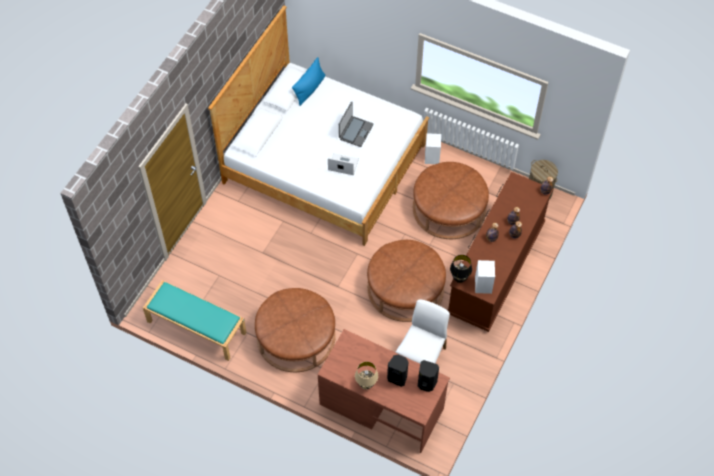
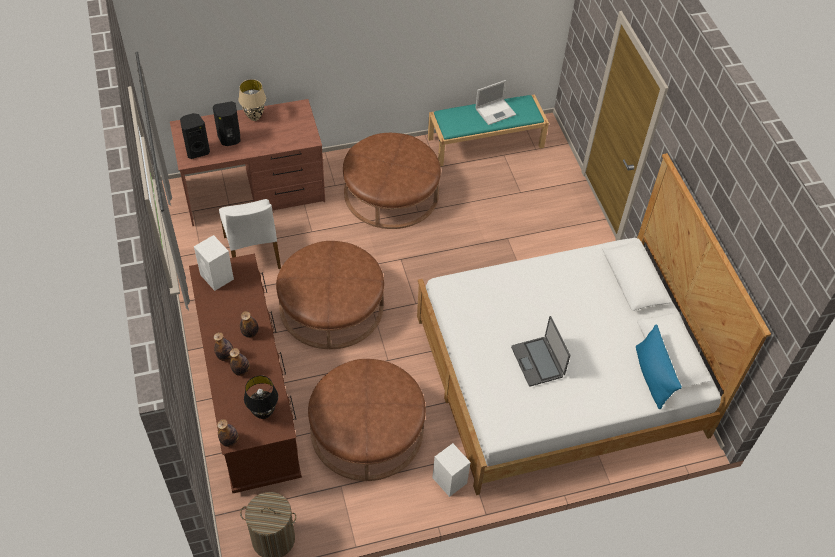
camera: 135 degrees right, 5 degrees down
laptop [328,153,359,175] -> laptop moved to [476,80,516,125]
black table lamp [450,255,472,283] -> black table lamp moved to [244,376,278,419]

